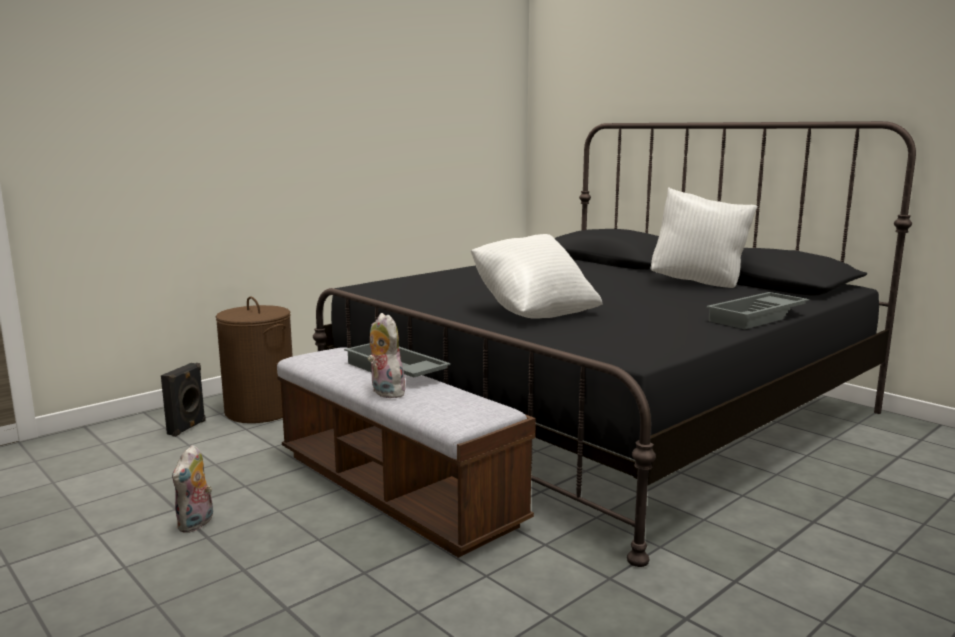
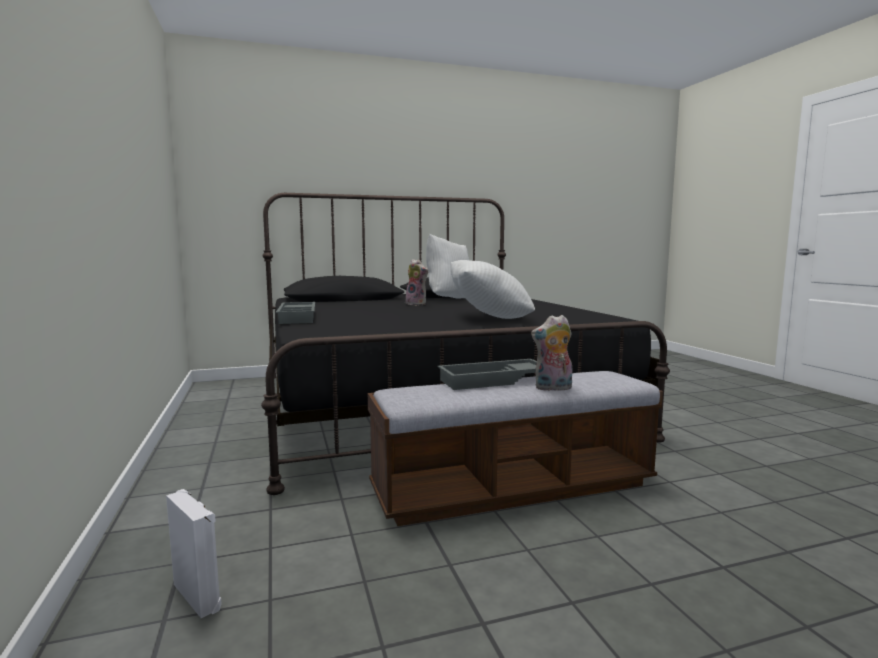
camera: 65 degrees left, 5 degrees down
black speaker [161,363,206,437] -> white speaker [166,489,222,618]
plush toy [172,445,213,533] -> plush toy moved to [405,259,429,305]
brown laundry basket [216,297,293,423] -> none
grey tray [706,292,809,329] -> grey tray moved to [276,302,315,324]

